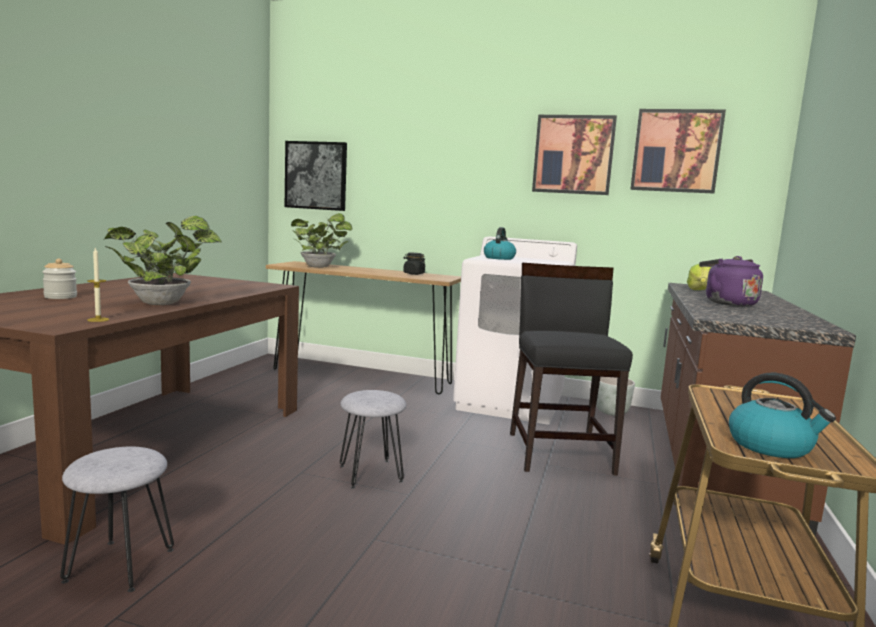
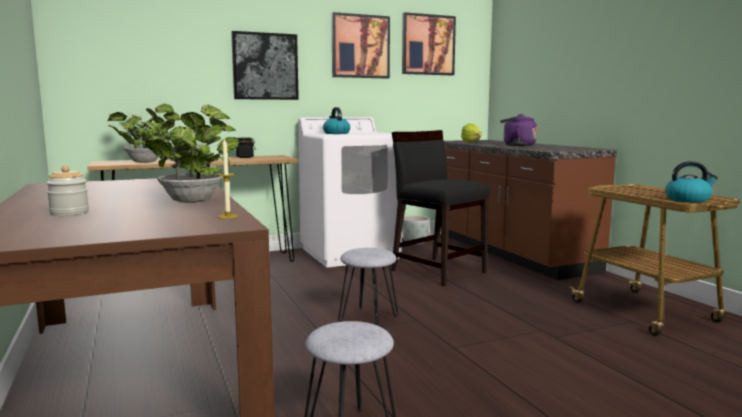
camera: 40 degrees left, 0 degrees up
picture [285,141,347,211] -> picture moved to [231,31,299,100]

